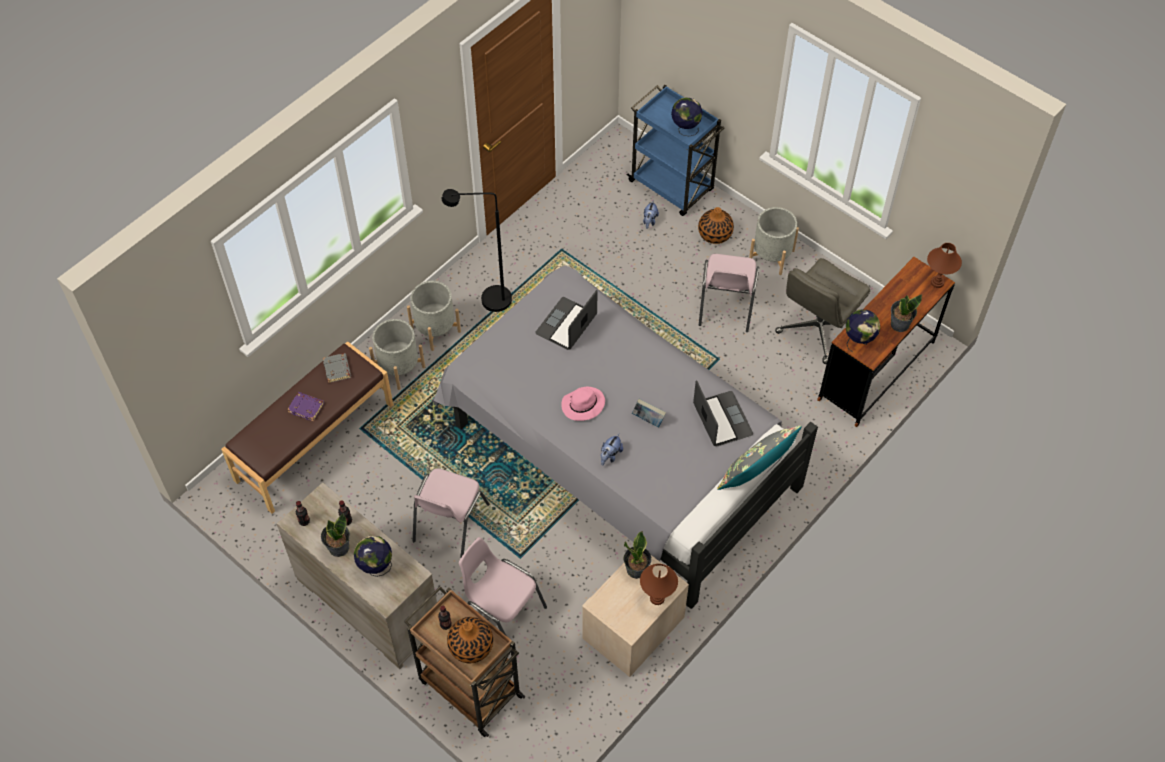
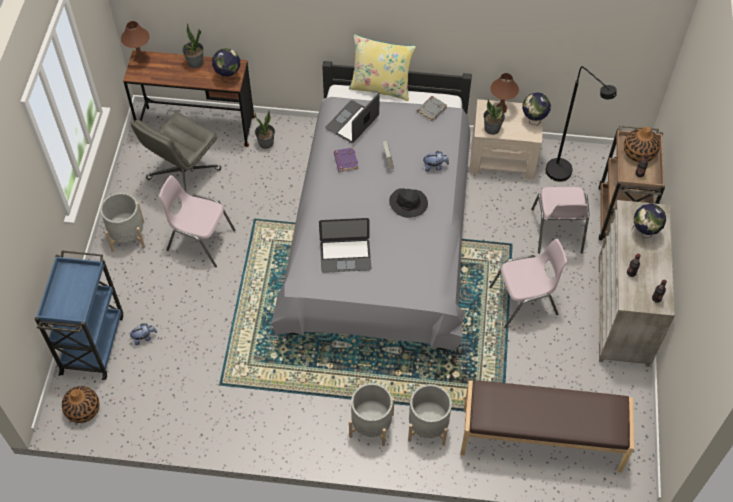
camera: 125 degrees left, 0 degrees up
purple book [287,392,324,421] -> purple book moved to [334,147,359,172]
potted plant [321,513,350,557] -> potted plant moved to [255,111,275,149]
grey book [323,353,351,383] -> grey book moved to [417,96,447,122]
black floor lamp [442,189,512,312] -> black floor lamp moved to [546,66,616,182]
pink hat [561,387,605,421] -> black hat [389,188,428,218]
globe [671,98,703,136] -> globe moved to [522,92,551,125]
vase [698,207,734,244] -> vase moved to [62,386,99,423]
pink chair [699,254,759,332] -> pink chair turned 135 degrees counterclockwise [159,175,235,267]
grey pillow [717,426,802,490] -> yellow pillow [349,34,416,101]
grey office chair [775,258,870,364] -> grey office chair turned 120 degrees clockwise [131,112,222,192]

